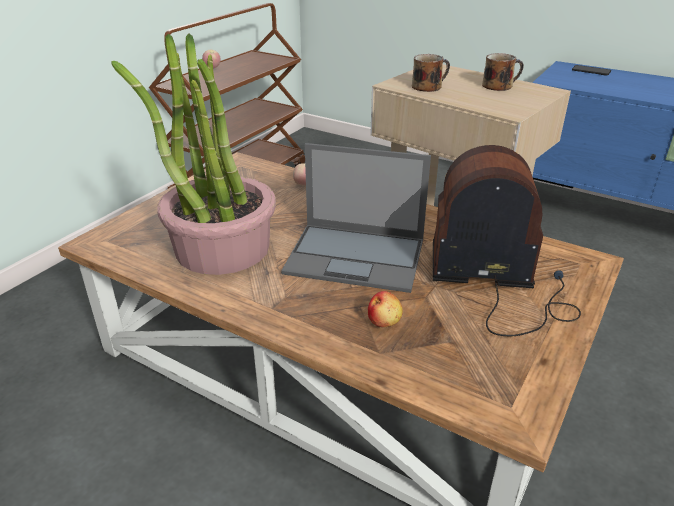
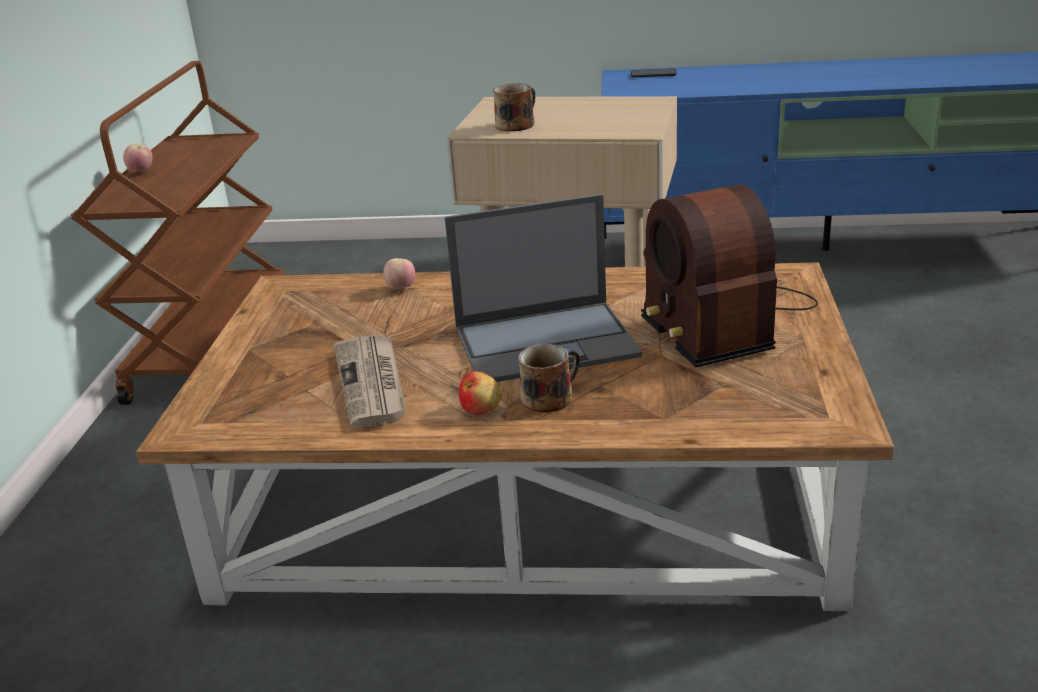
camera: 25 degrees left, 5 degrees down
potted plant [111,34,276,275] -> newspaper [334,335,406,428]
apple [368,291,403,327] -> apple moved to [459,371,501,415]
radio [433,145,581,336] -> radio turned 90 degrees counterclockwise [641,184,818,367]
mug [482,53,524,91] -> mug moved to [518,344,580,412]

